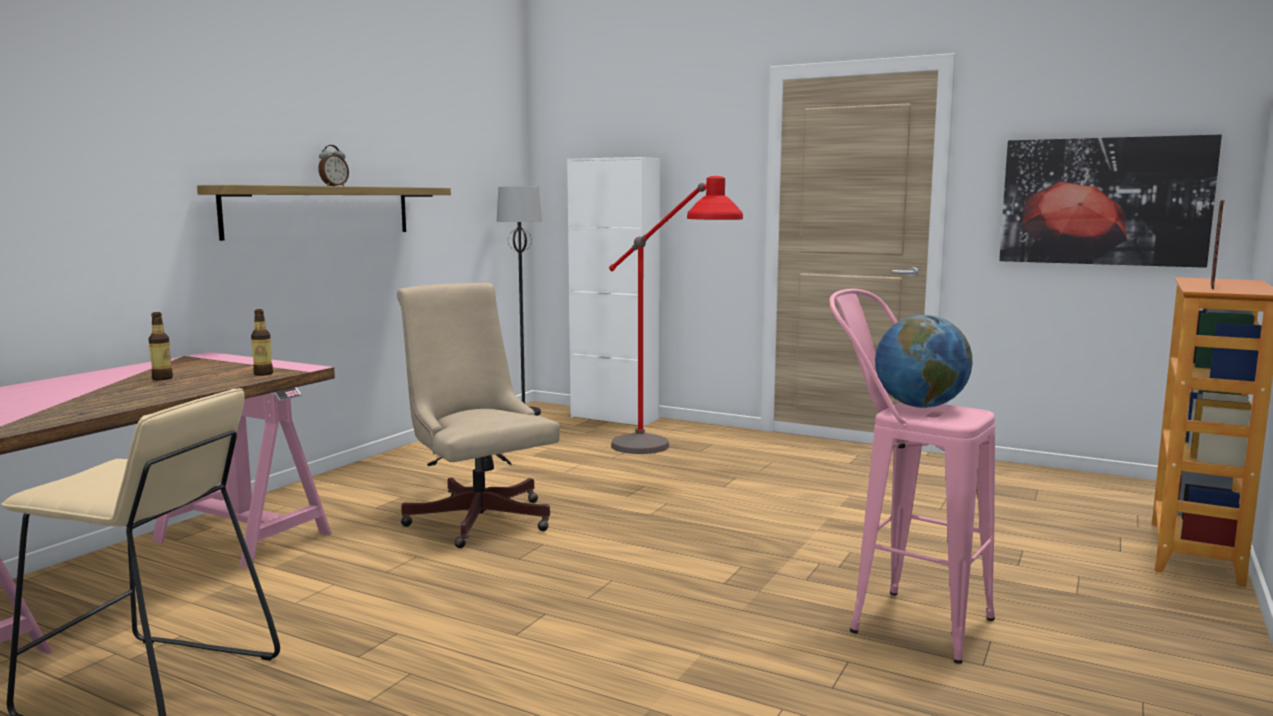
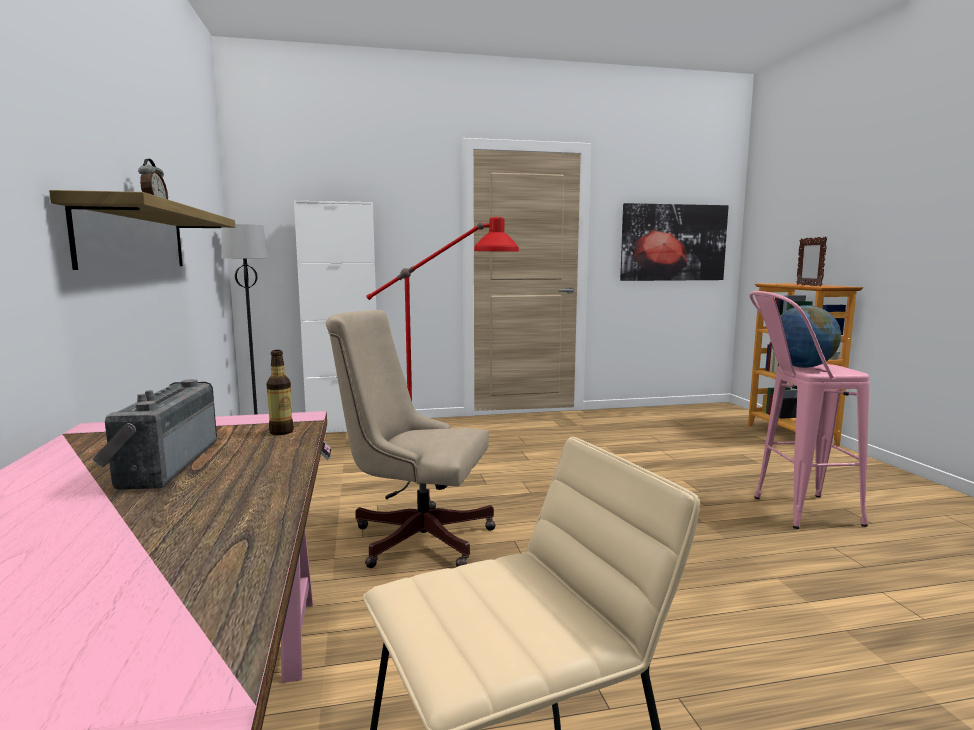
camera: 40 degrees left, 0 degrees up
bottle [149,312,173,380] -> radio [92,379,217,490]

